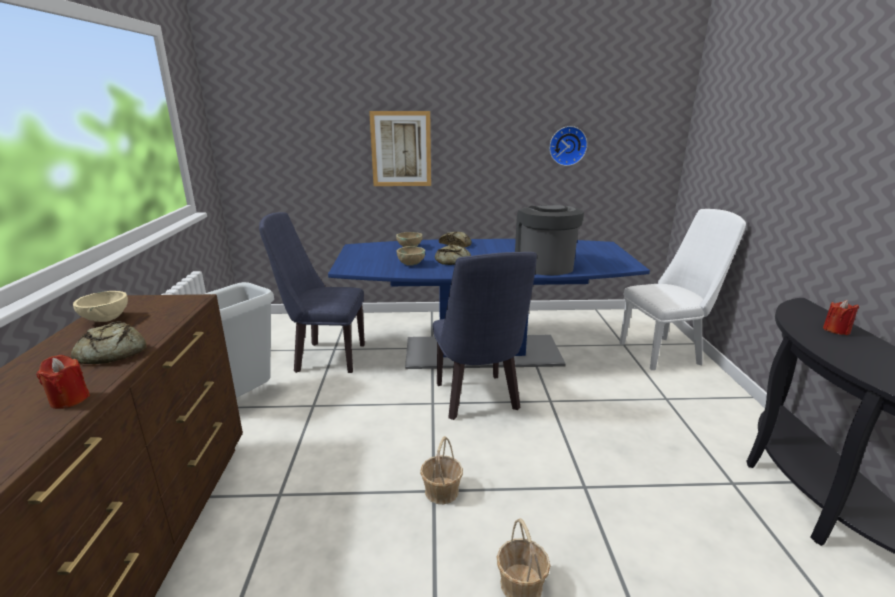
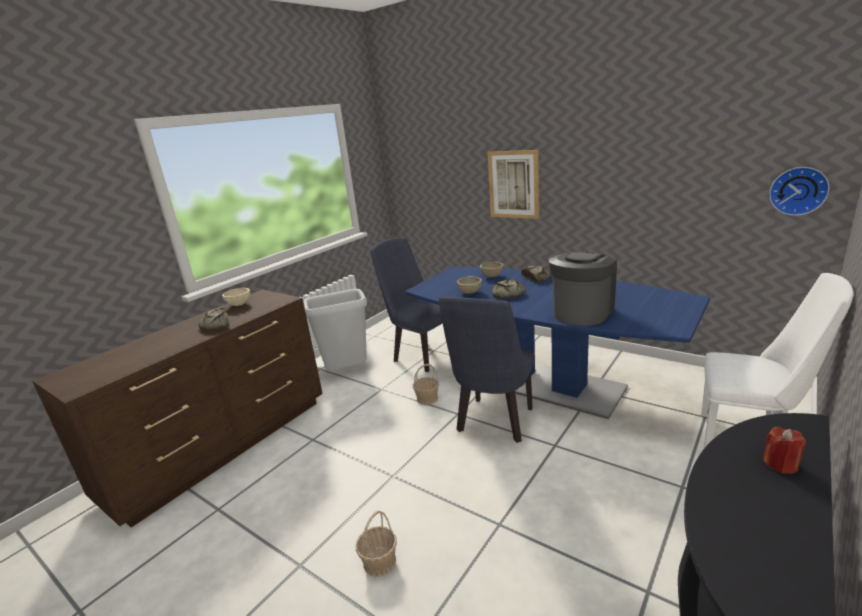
camera: 40 degrees right, 0 degrees up
red candle [36,355,90,409] -> none
basket [420,436,463,504] -> basket moved to [413,364,439,405]
wall clock [549,126,587,166] -> wall clock moved to [769,167,830,216]

